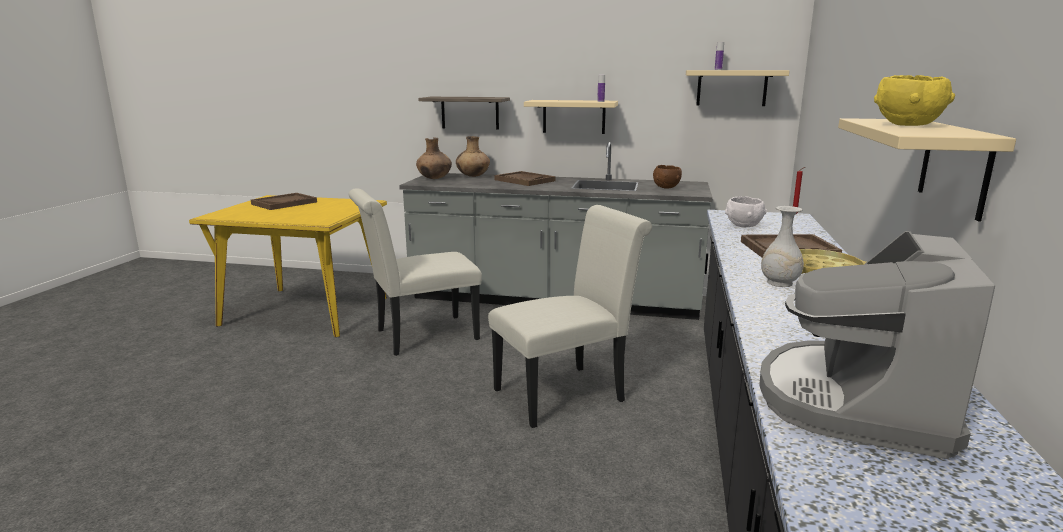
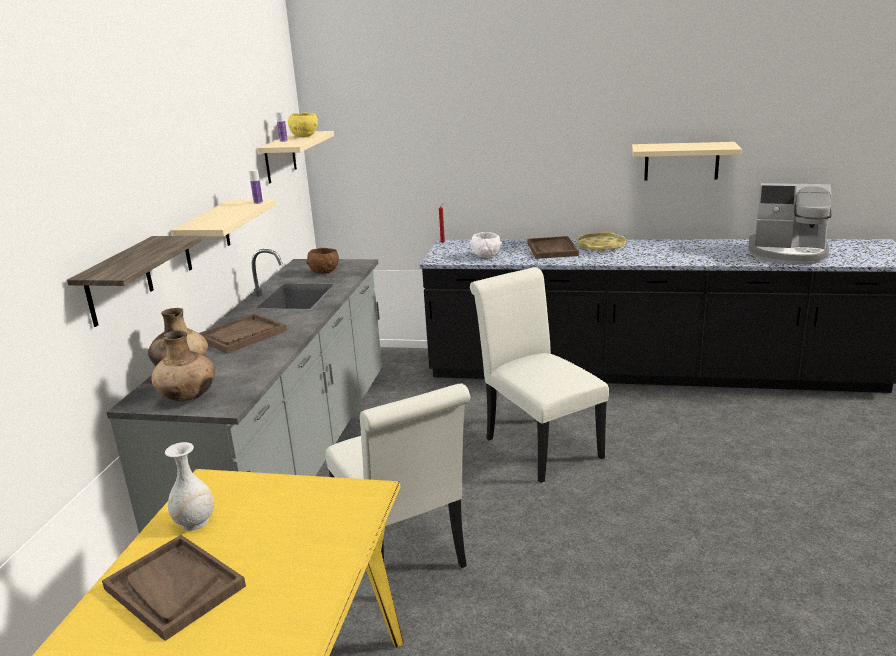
camera: 90 degrees left, 5 degrees up
white vase [761,206,804,287] -> white vase moved to [165,442,214,531]
yellow bowl [874,75,955,126] -> yellow bowl moved to [288,112,318,137]

